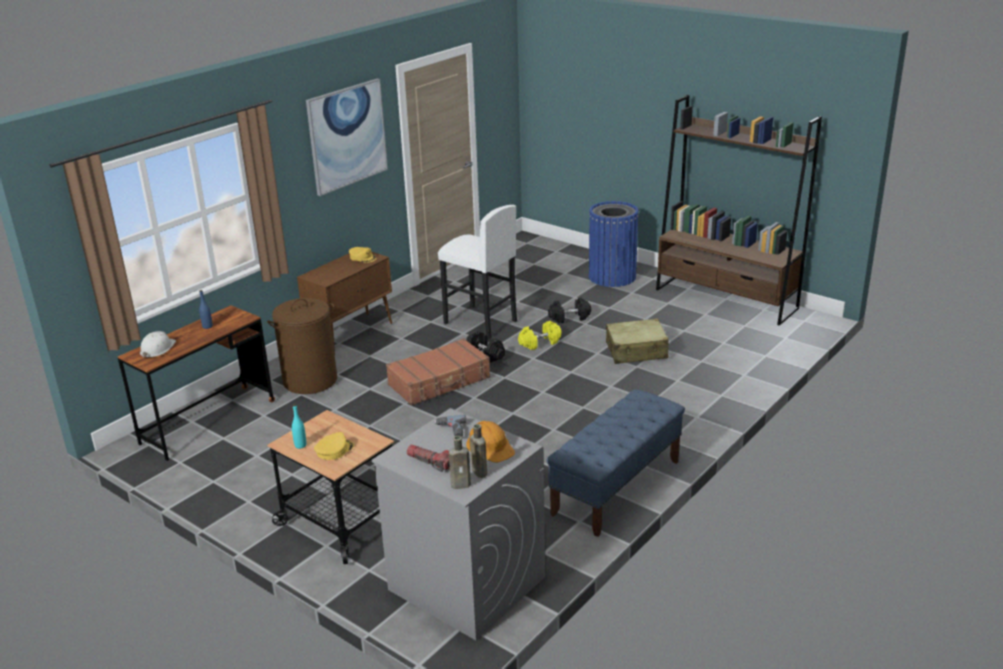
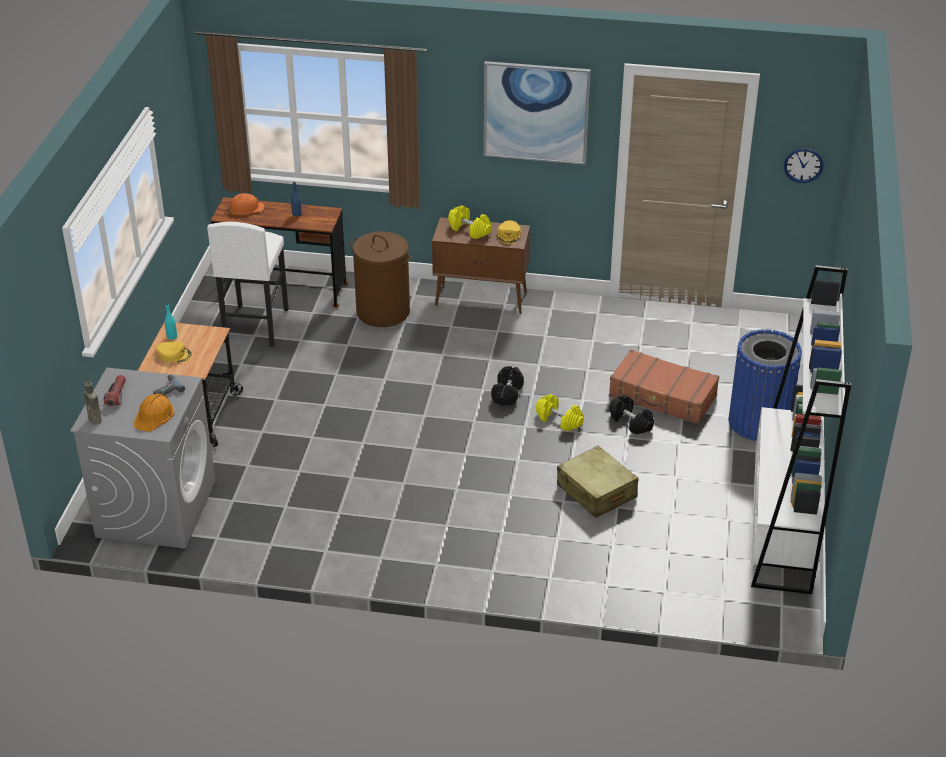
camera: 60 degrees right, 10 degrees up
white hard hat [140,331,176,358] -> orange hard hat [226,193,264,215]
brown suitcase [386,338,490,406] -> brown suitcase moved to [609,349,719,424]
white stool [438,205,517,339] -> white stool moved to [207,222,288,347]
brown bottle [470,424,487,478] -> none
blue bench [547,389,685,537] -> none
brown bookcase [656,95,822,326] -> white bookcase [751,265,852,594]
none -> yellow dumbbell [448,205,492,239]
none -> wall clock [784,148,823,183]

